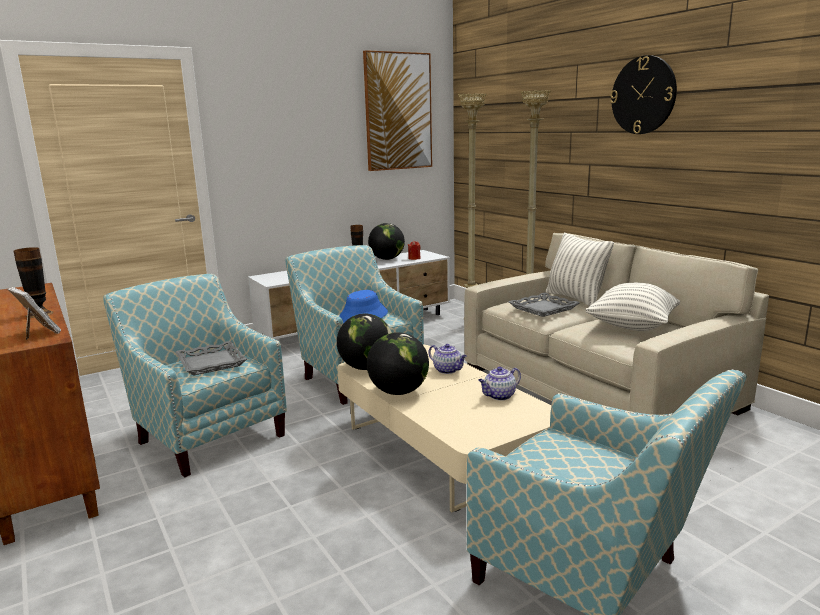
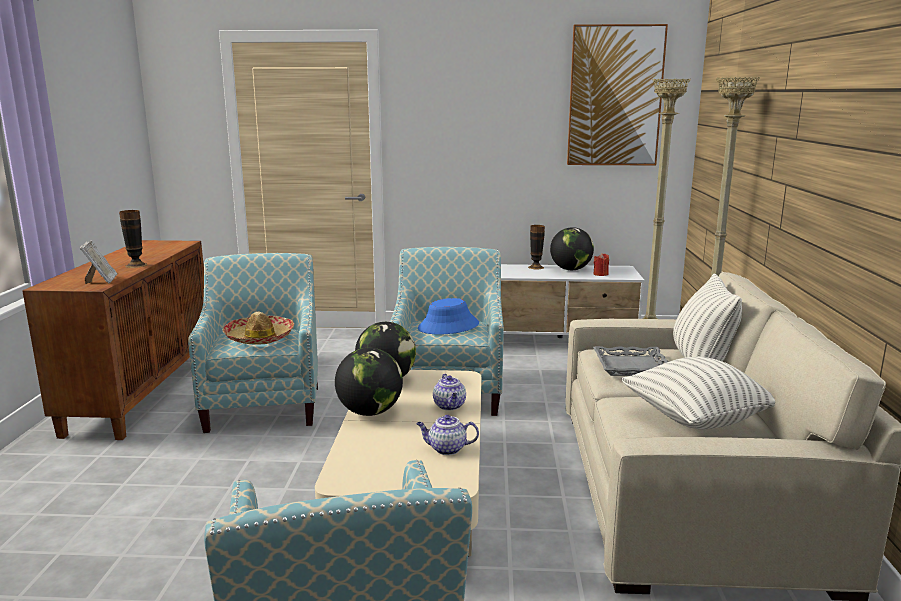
camera: 35 degrees right, 0 degrees up
grey tray [175,341,247,376] -> hat [222,312,294,345]
wall clock [610,55,677,134] -> none

